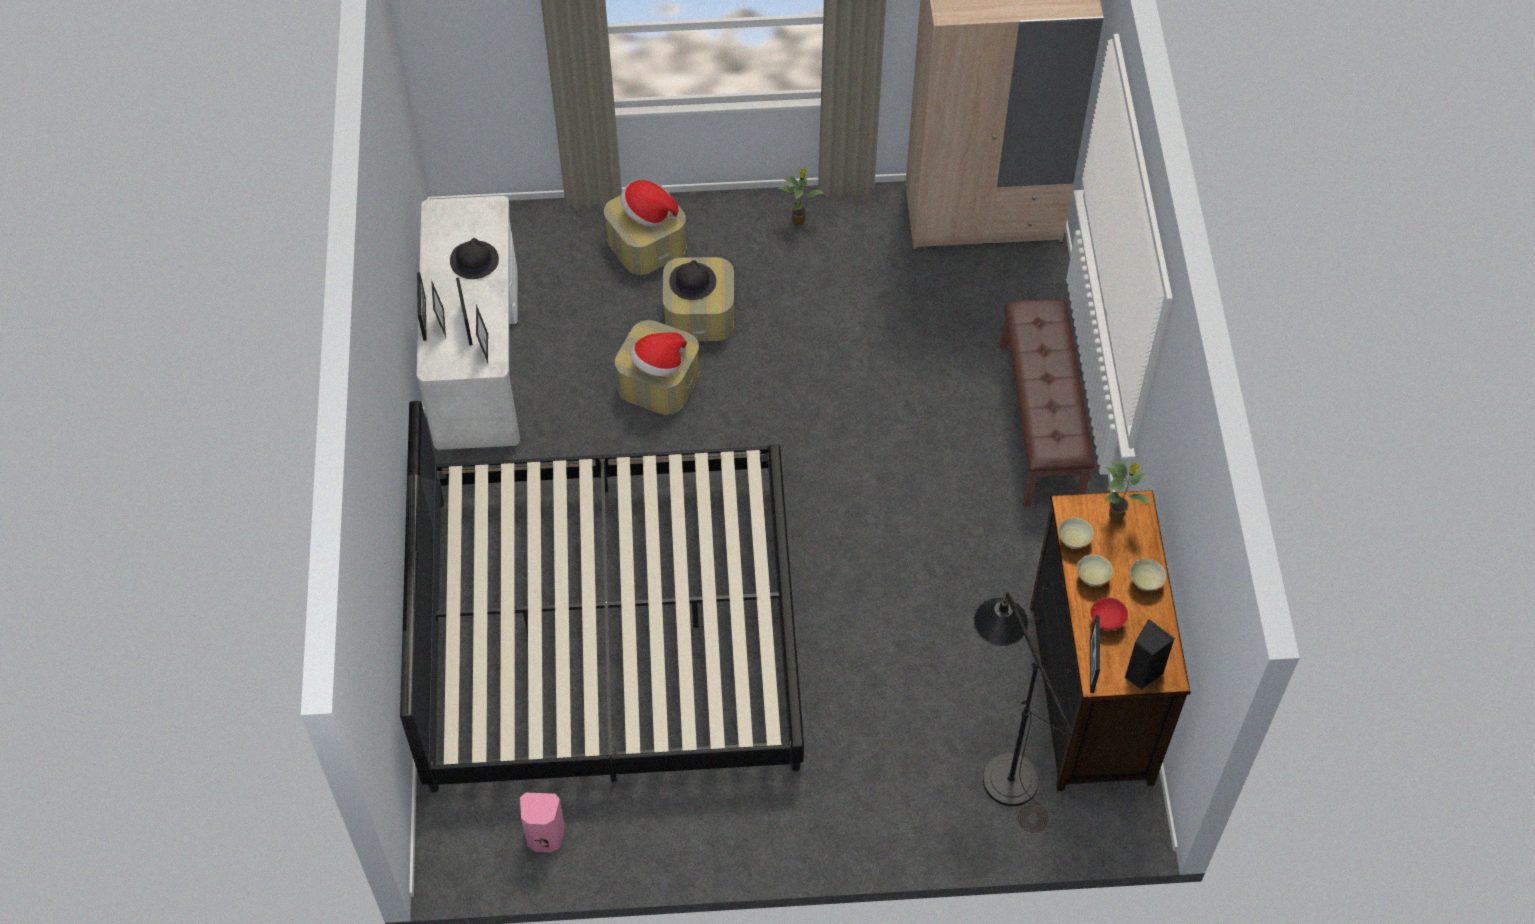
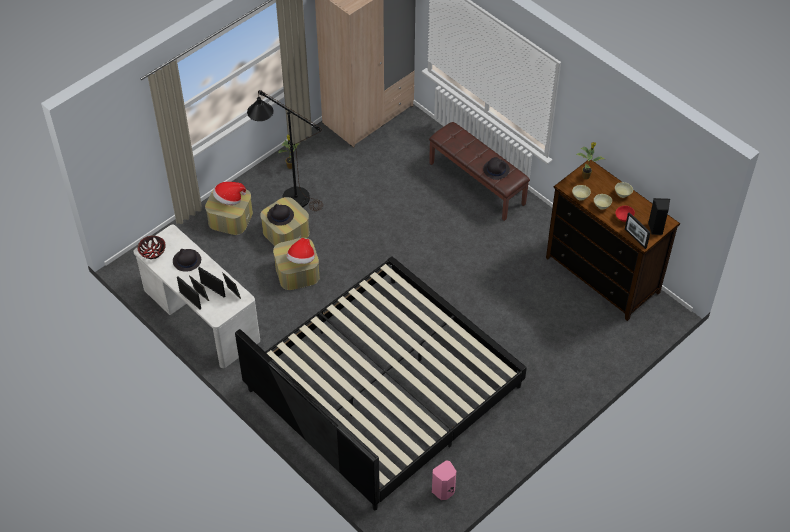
camera: 40 degrees left, 5 degrees down
black floor lamp [974,592,1073,833] -> black floor lamp moved to [247,90,323,211]
none -> bowl [138,236,166,259]
none -> black hat [483,157,510,180]

